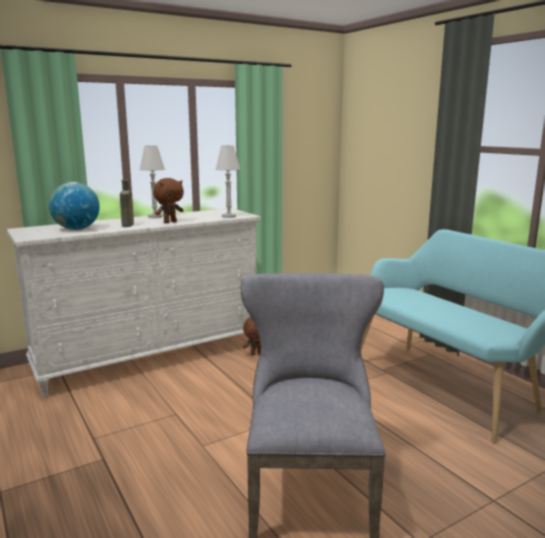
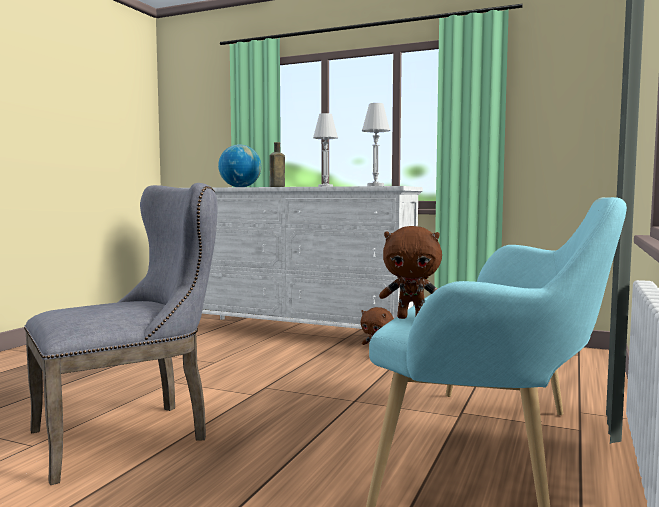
camera: 55 degrees right, 10 degrees down
brown plush toy [153,178,184,223] -> brown plush toy moved to [379,226,442,319]

